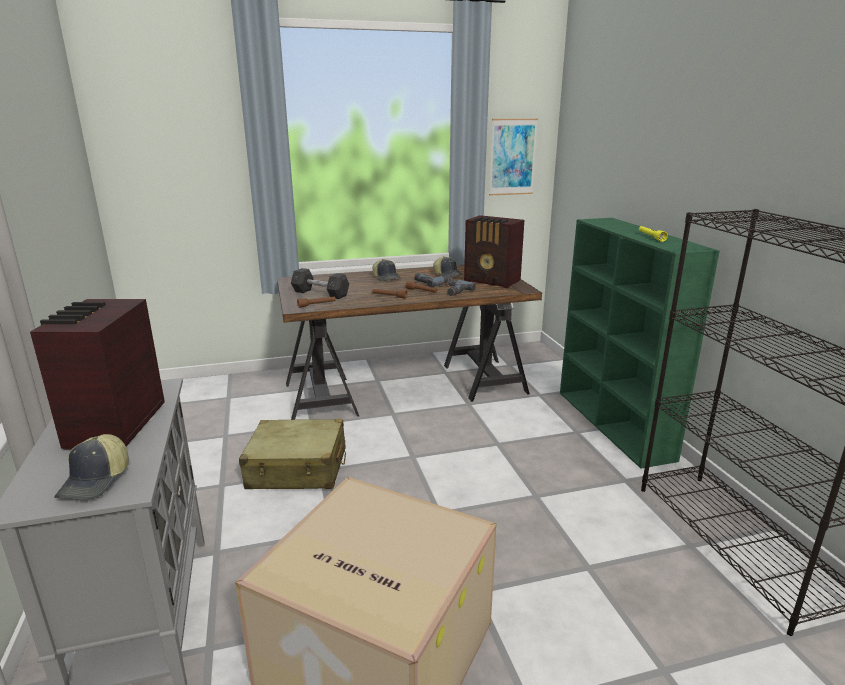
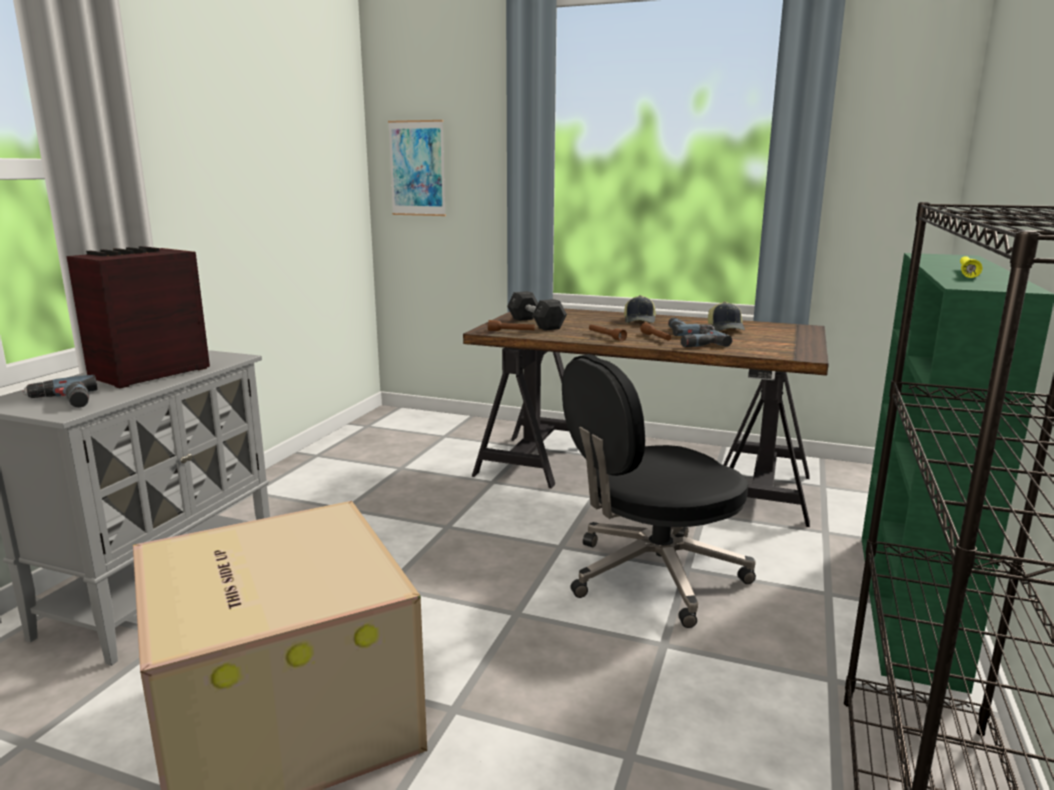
camera: 35 degrees right, 5 degrees down
cap [54,434,129,500] -> power drill [22,375,98,408]
beige suitcase [239,419,346,489] -> none
radio [464,215,524,288] -> none
picture [489,119,538,195] -> picture moved to [388,120,446,216]
none -> black office chair [562,354,756,628]

